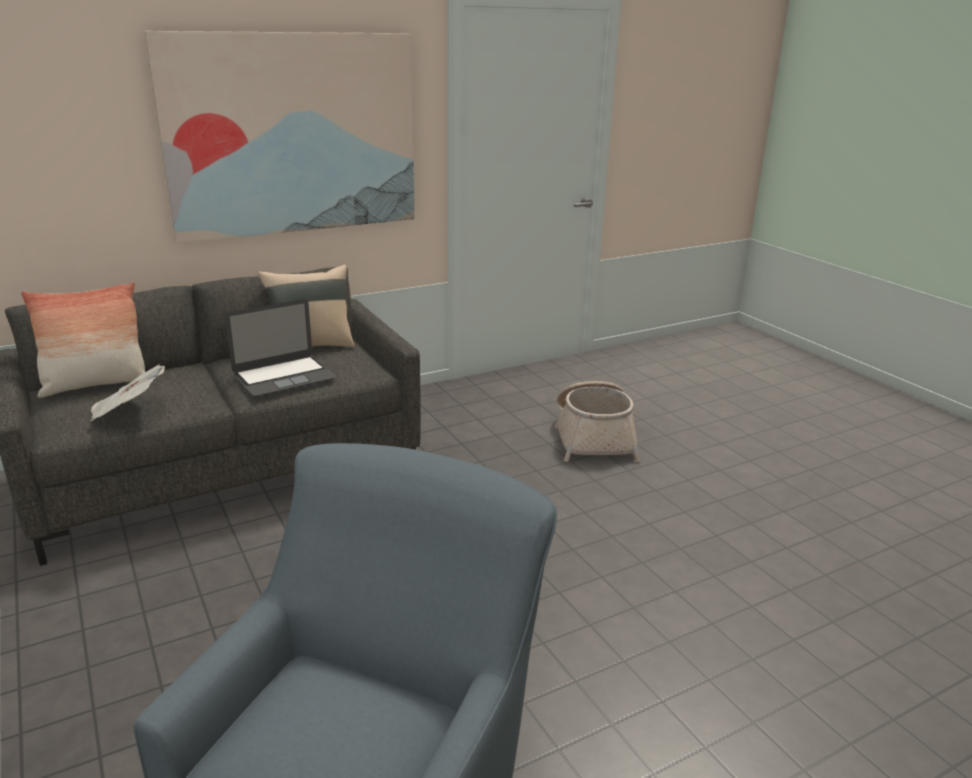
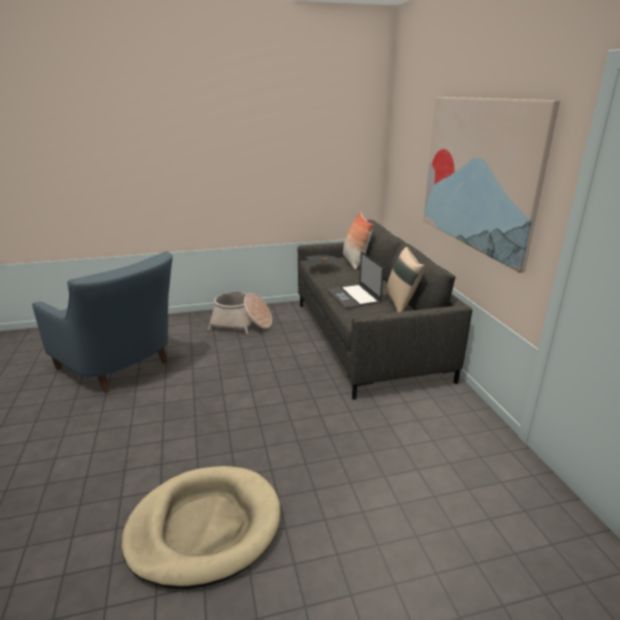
camera: 105 degrees right, 0 degrees up
basket [555,381,640,462] -> basket moved to [208,291,272,334]
none -> beige dog bed [122,466,281,589]

